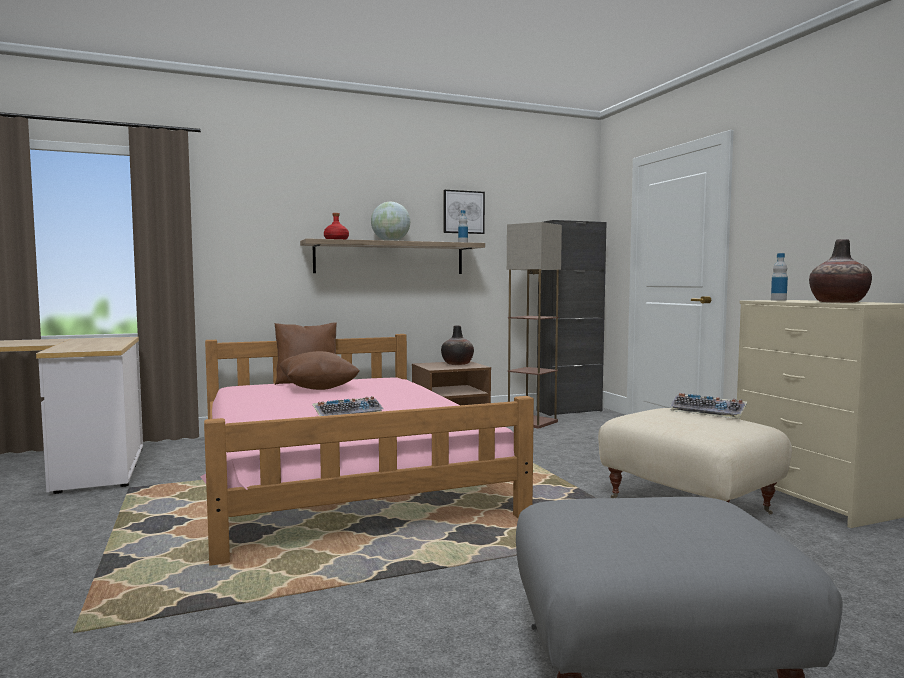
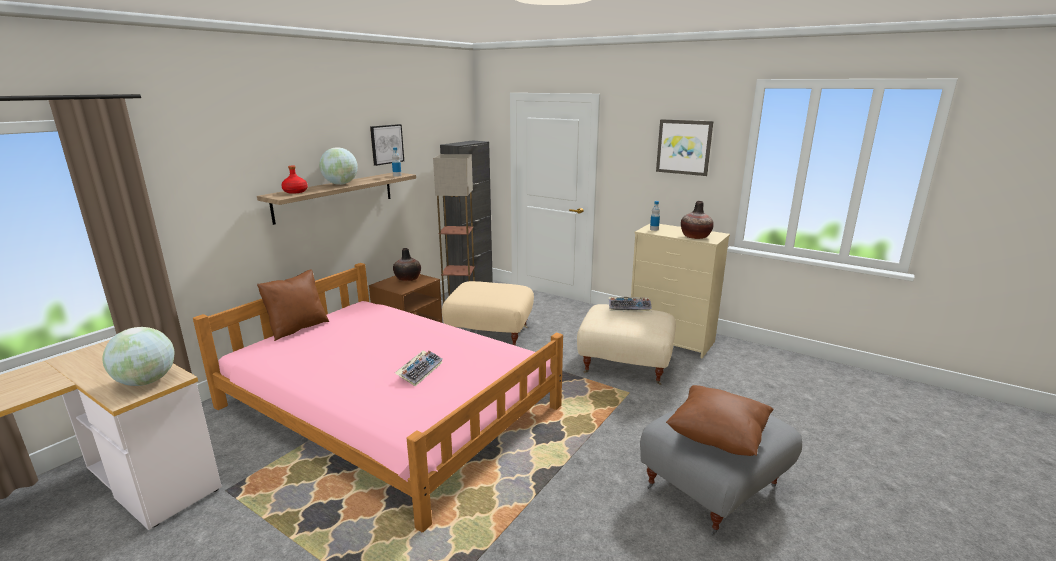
camera: 35 degrees left, 15 degrees up
brown pillow [279,351,359,390] -> brown pillow moved to [666,385,774,456]
none -> globe [102,327,174,386]
none -> beige ottoman [442,281,534,346]
none -> picture [656,119,713,176]

